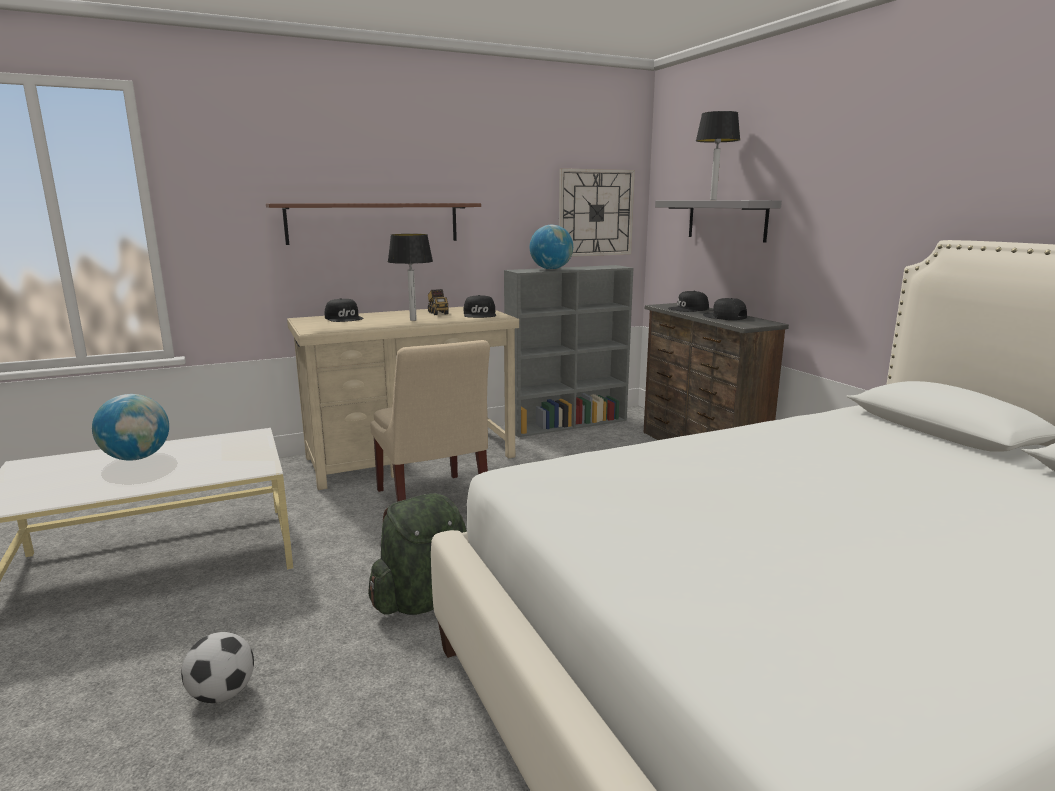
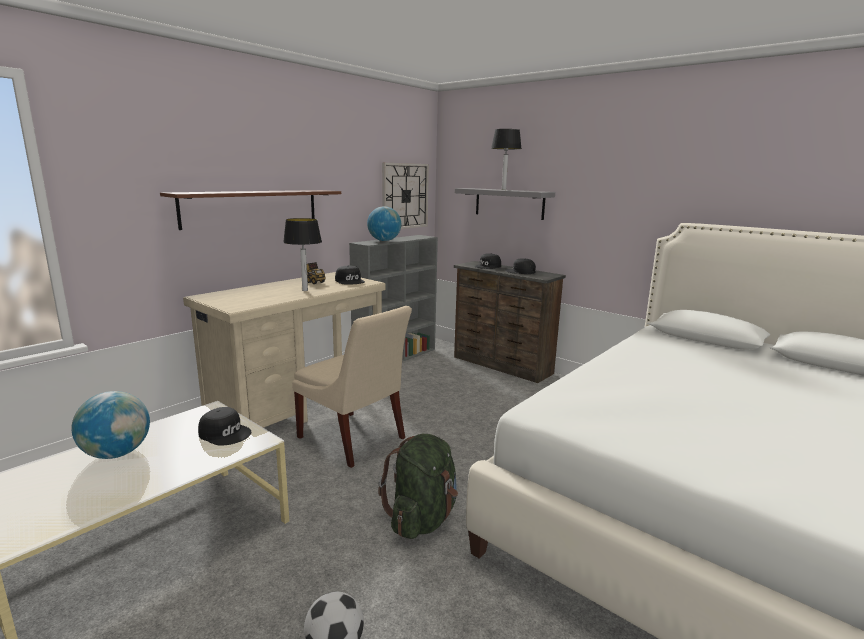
camera: 25 degrees left, 0 degrees up
black cap [325,298,364,322] -> black cap moved to [198,407,251,445]

